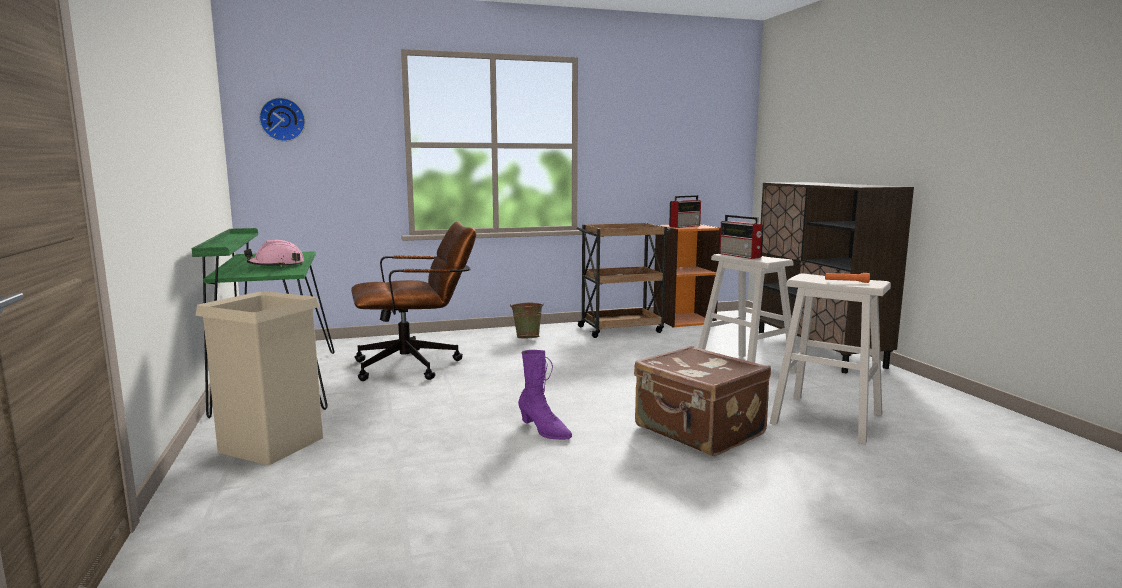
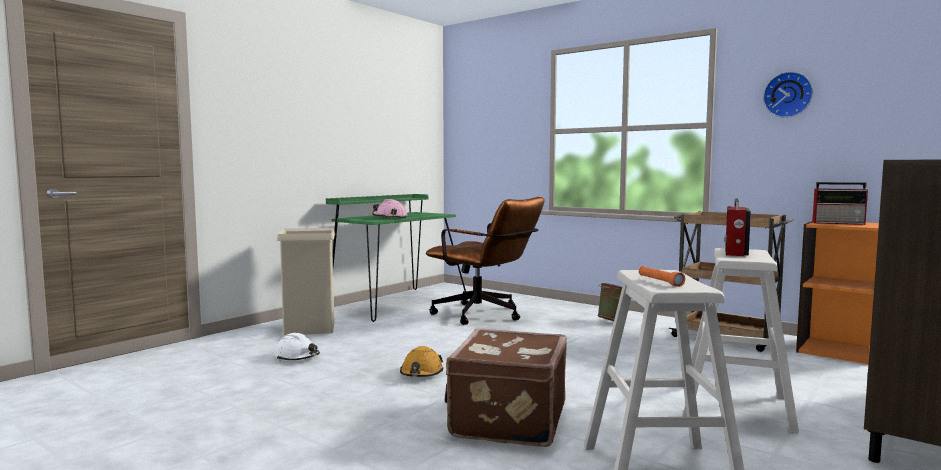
camera: 55 degrees right, 5 degrees down
wall clock [259,97,305,142] -> wall clock moved to [763,72,813,118]
purple boot [518,350,572,440] -> orange hard hat [400,346,443,377]
none -> white hard hat [273,333,320,361]

